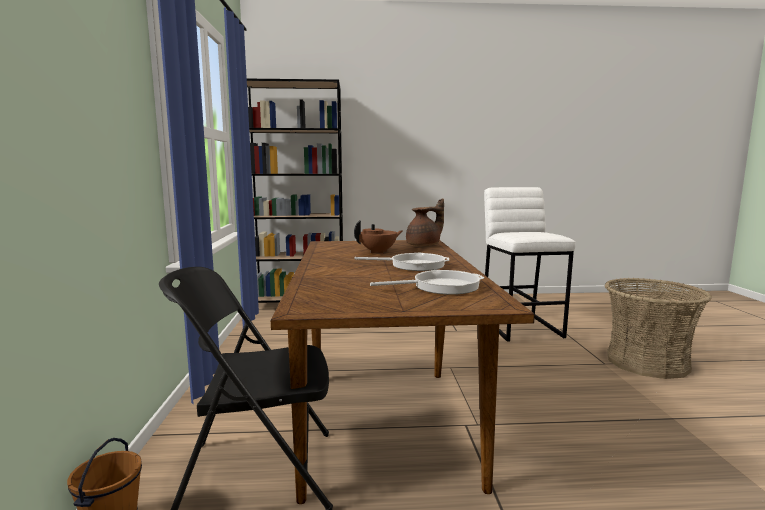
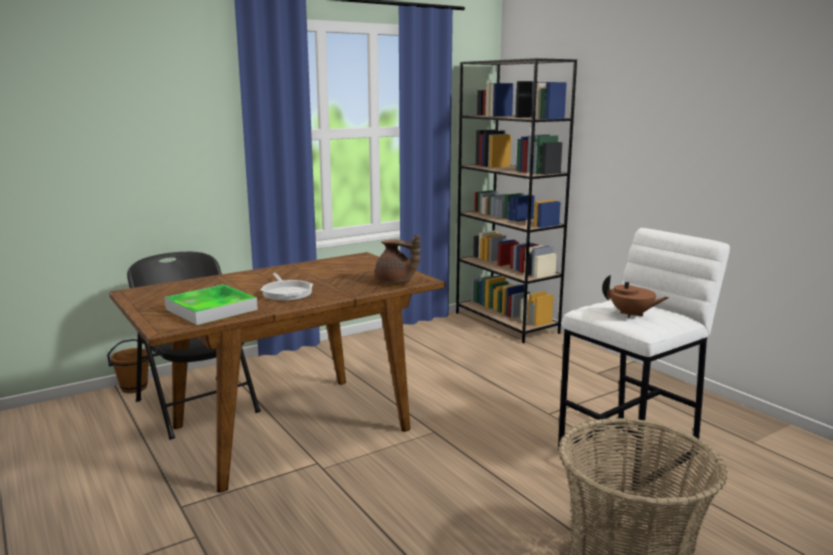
camera: 60 degrees right, 5 degrees up
brown teapot [354,220,402,254] -> brown teapot moved to [602,275,669,318]
frying pan [370,270,484,295] -> tray [165,284,258,325]

